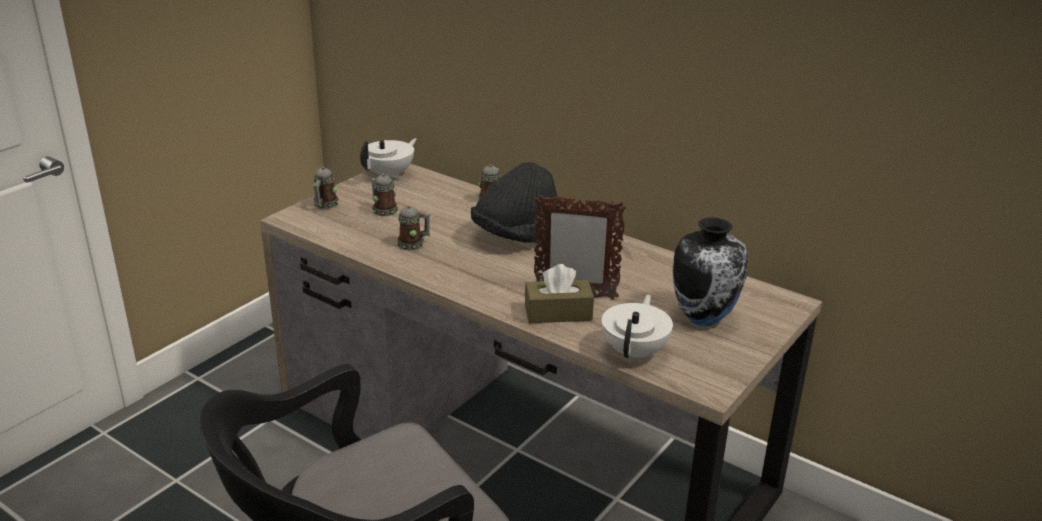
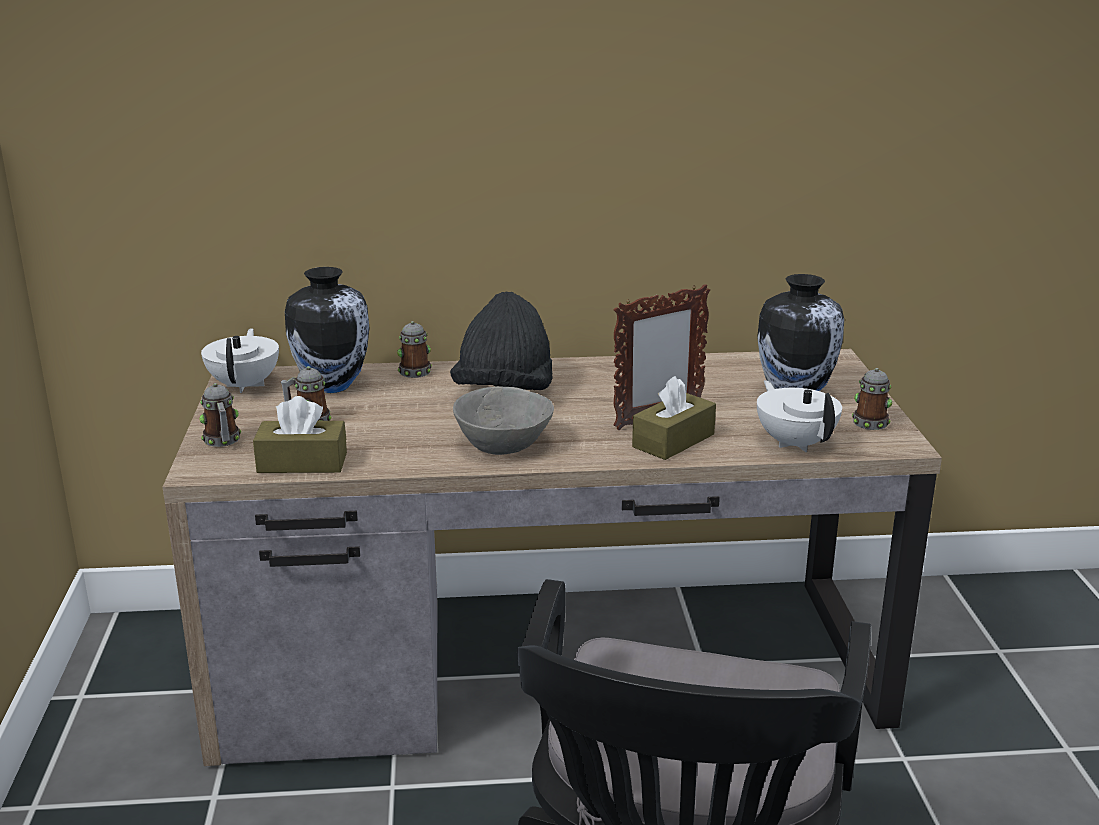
camera: 40 degrees left, 5 degrees down
mug [397,205,431,250] -> mug moved to [852,368,892,430]
none -> brown tissue box [253,396,347,473]
none -> vase [285,267,369,393]
none -> grey bowl [453,386,554,455]

